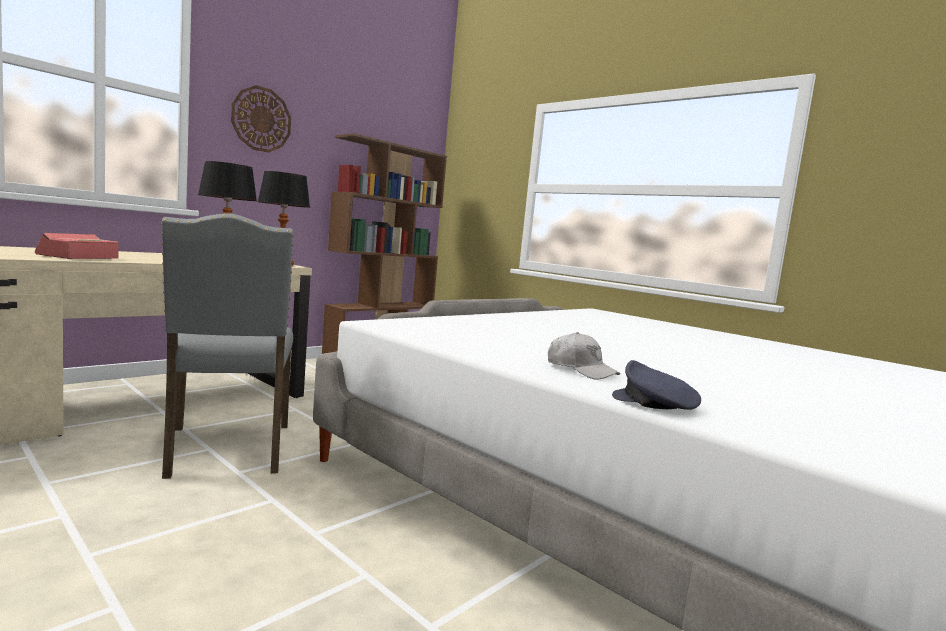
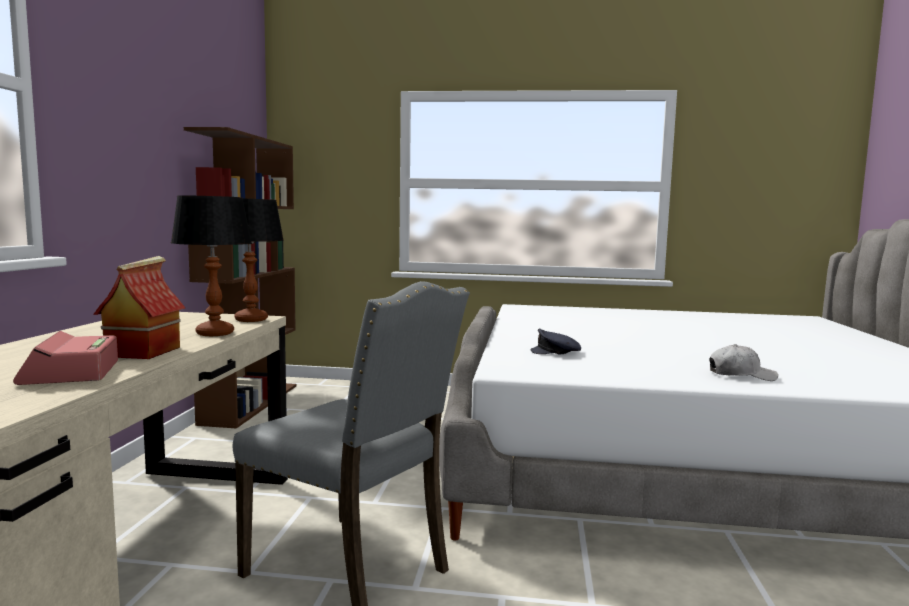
camera: 35 degrees left, 0 degrees up
wall clock [231,85,291,153] -> none
grey cap [612,360,701,410] -> grey cap moved to [530,329,581,354]
none -> toy house [93,256,185,359]

